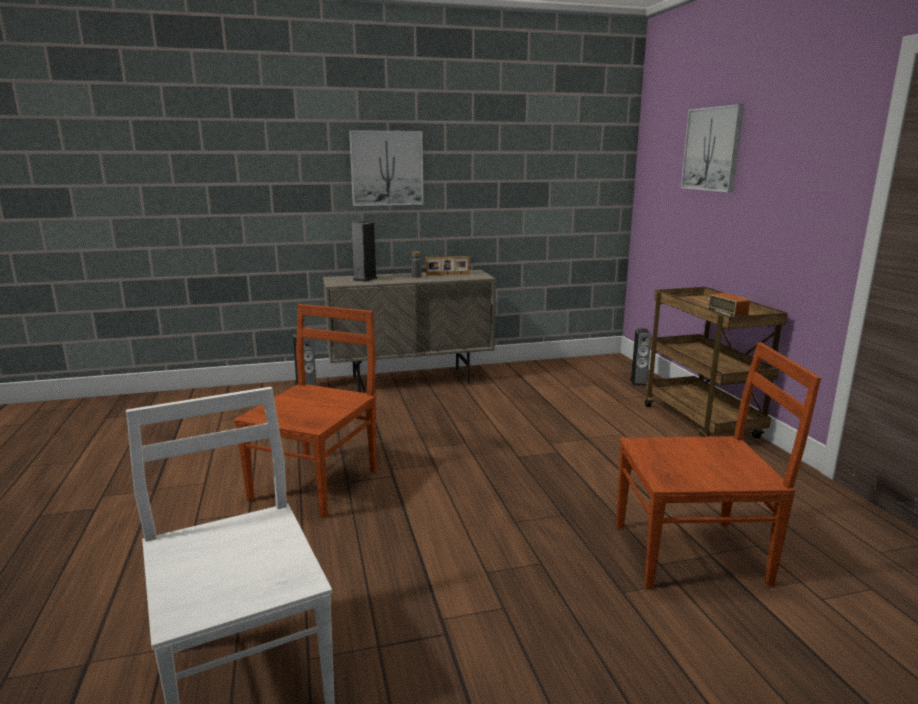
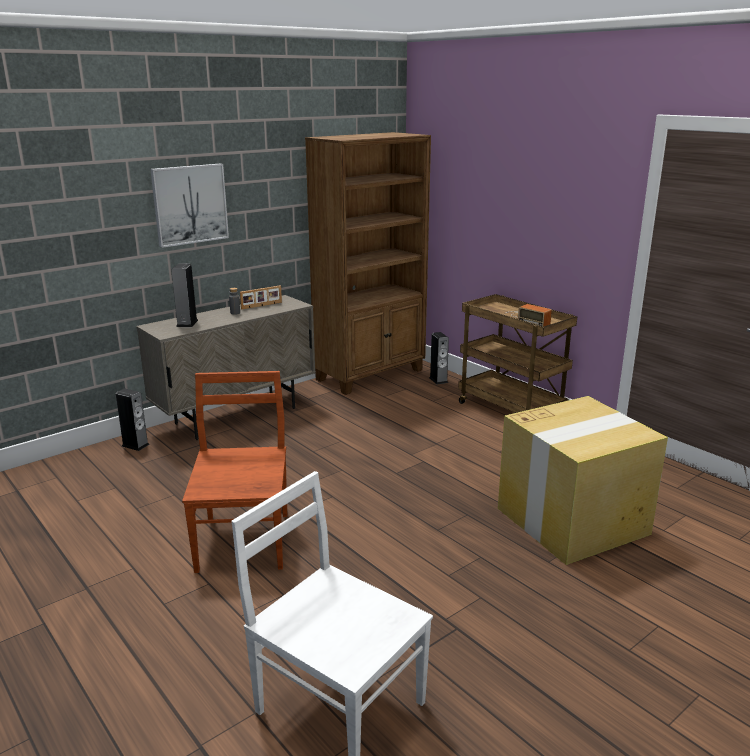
camera: 25 degrees left, 5 degrees up
brown chair [616,342,821,589] -> cardboard box [498,396,668,565]
picture [681,104,744,192] -> none
none -> brown bookcase [305,132,431,395]

